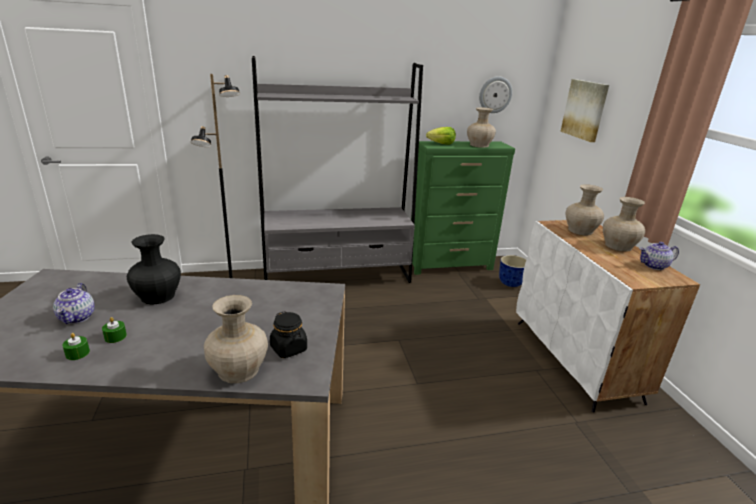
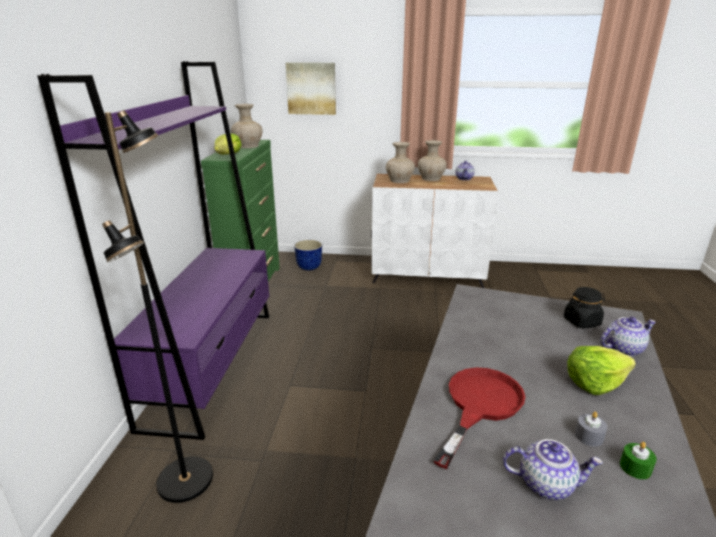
camera: 70 degrees left, 0 degrees up
green candle [102,317,127,343] -> grey candle [575,412,607,447]
black vase [127,234,181,305] -> red frying pan [434,367,525,469]
beige vase [204,295,268,383] -> teapot [600,317,656,356]
grey bookcase [252,56,423,283] -> purple bookcase [37,61,269,440]
wall clock [479,76,512,113] -> none
none -> lettuce [567,346,636,395]

